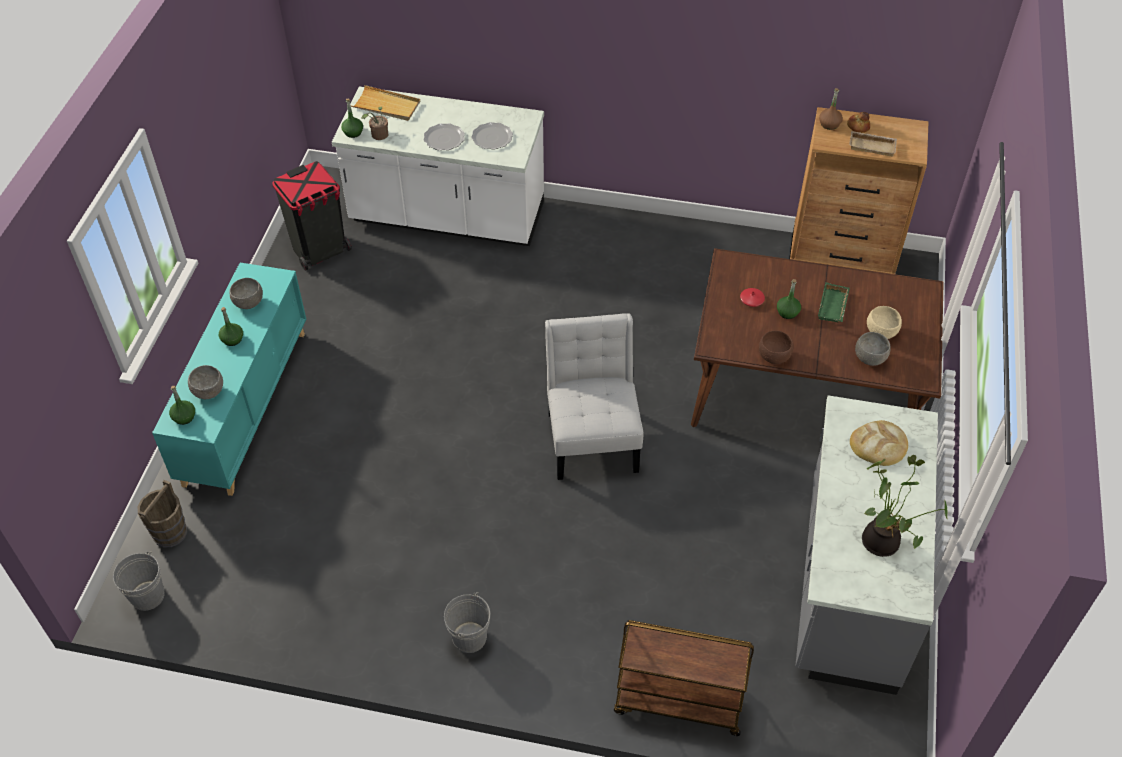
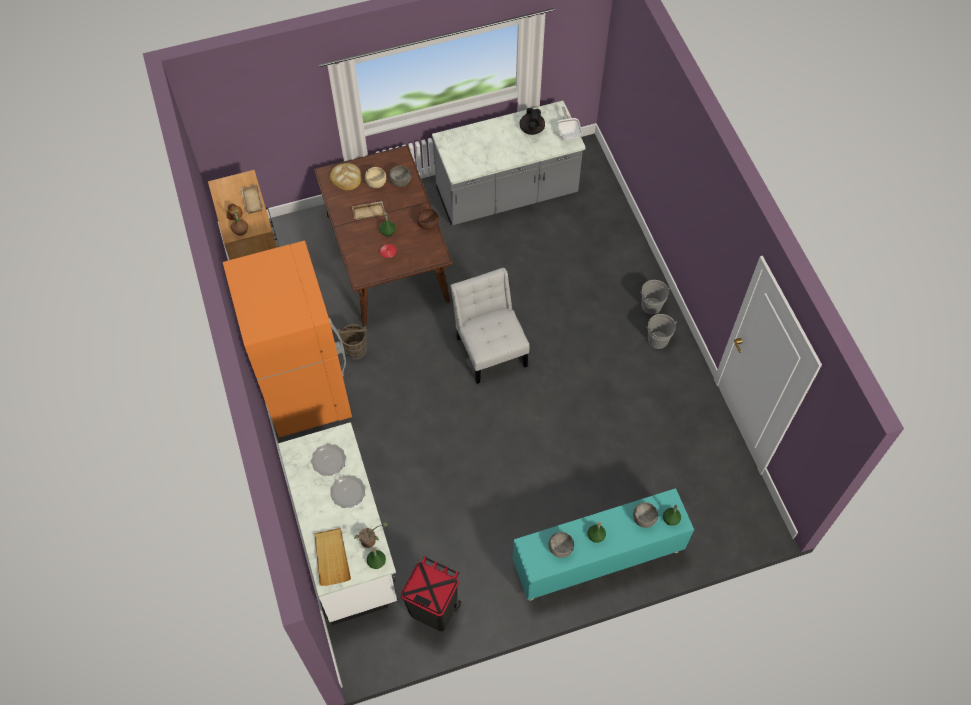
camera: 120 degrees left, 10 degrees up
grey bucket [113,551,165,611] -> grey bucket moved to [640,280,670,315]
brown bucket [137,480,187,547] -> brown bucket moved to [338,324,367,360]
white chair [545,313,644,480] -> white chair turned 105 degrees clockwise [450,268,529,384]
brown cart [614,620,754,736] -> none
green tray [818,282,850,322] -> beige tray [352,201,385,220]
bread [850,420,908,466] -> bread moved to [330,163,361,190]
potted plant [862,455,948,557] -> black teapot [520,108,545,135]
none -> orange fridge [223,241,352,437]
none -> frying pan [557,107,582,141]

